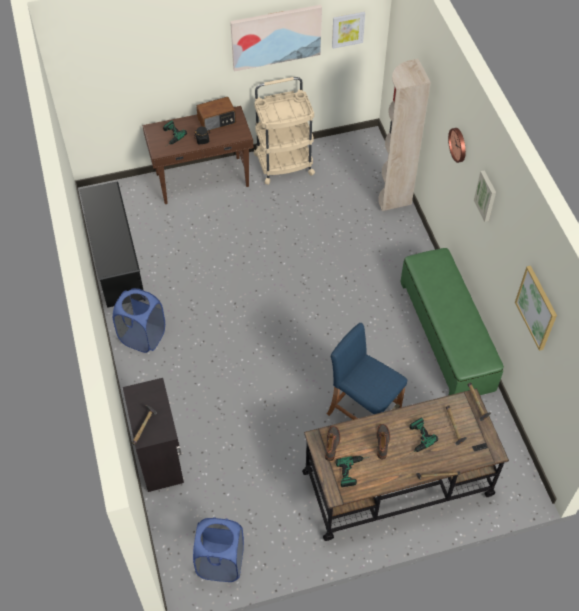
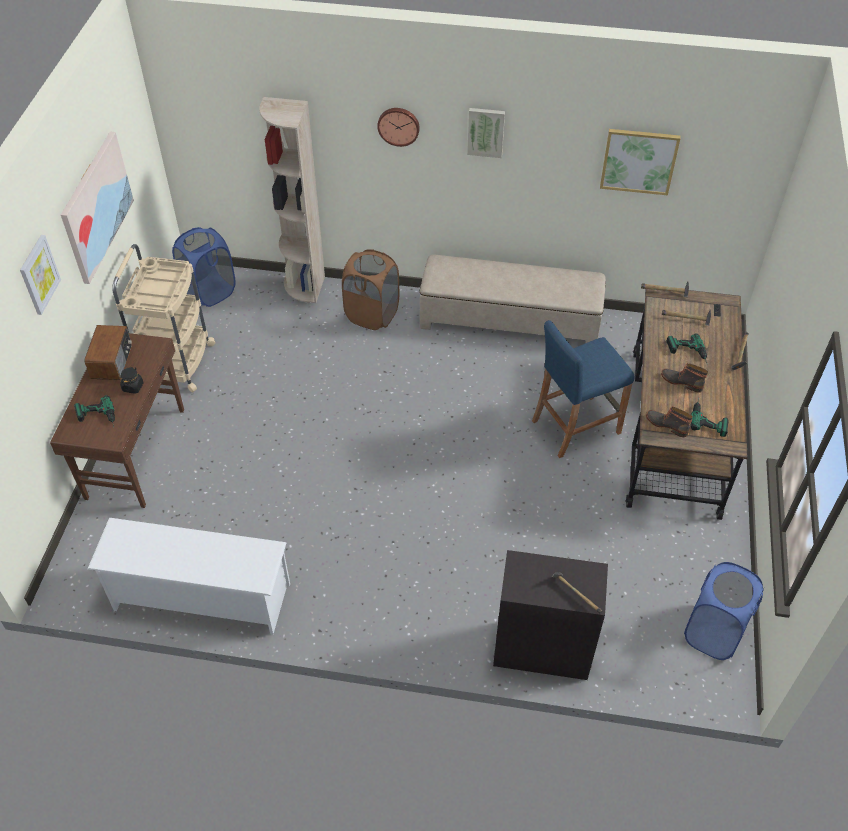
camera: 65 degrees left, 5 degrees down
black shoe rack [80,181,144,308] -> white shoe rack [88,518,290,634]
blue laundry basket [113,288,165,353] -> blue laundry basket moved to [172,227,236,307]
picture [332,12,365,49] -> picture moved to [20,235,61,315]
green bench [400,248,504,395] -> beige bench [420,255,606,343]
none -> brown laundry basket [342,249,399,330]

